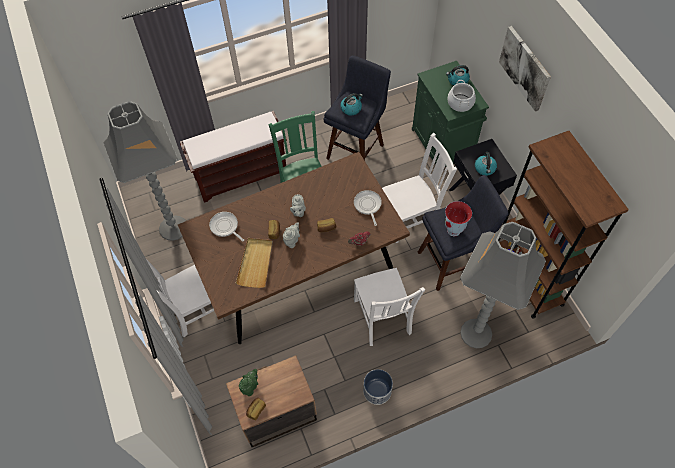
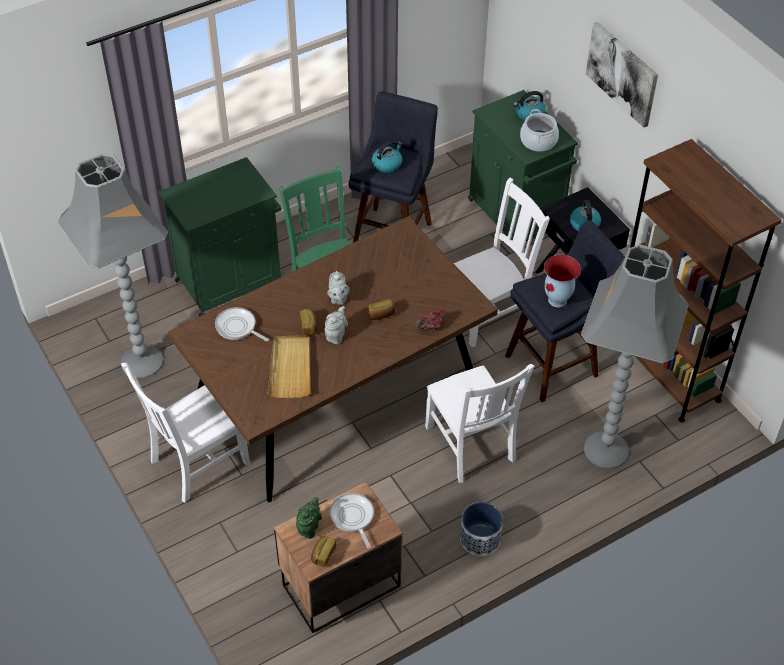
camera: 10 degrees left, 10 degrees down
brown bench [180,111,287,203] -> green cabinet [158,157,281,316]
frying pan [354,190,382,226] -> frying pan moved to [330,493,374,548]

